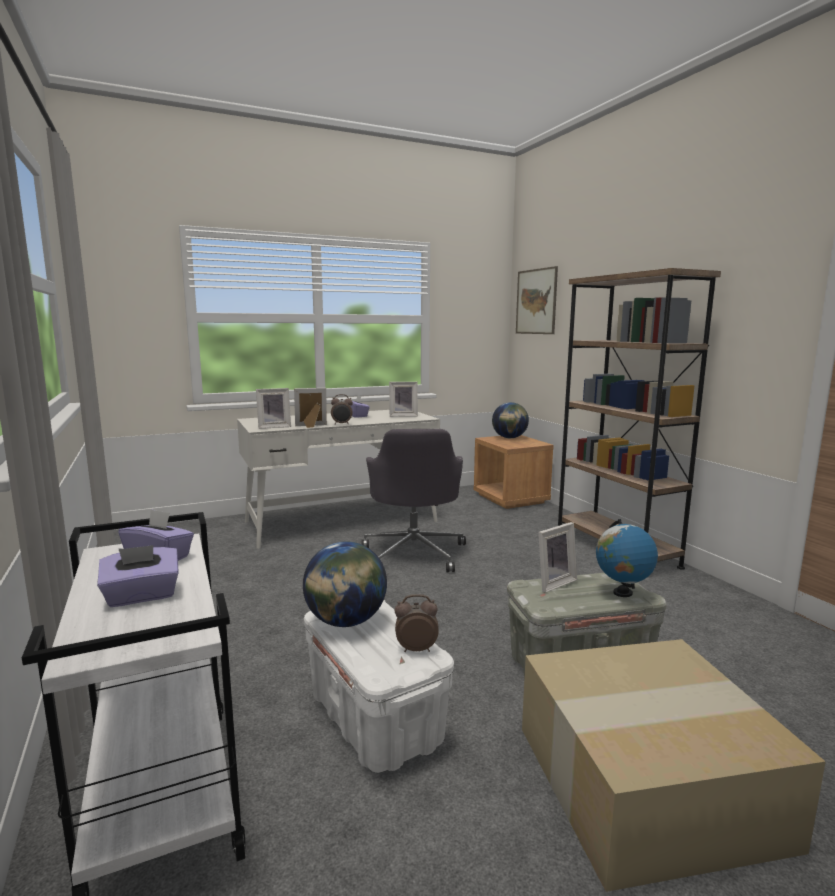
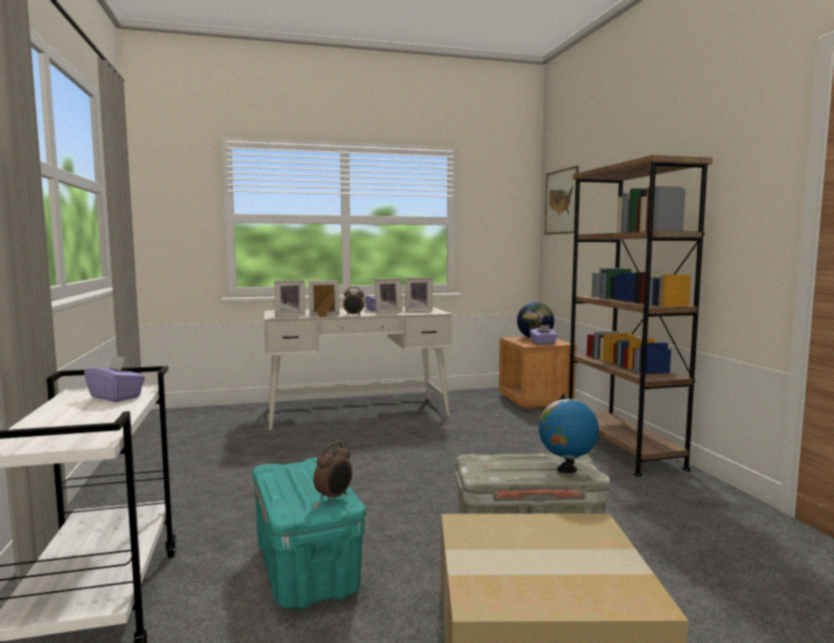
camera: 10 degrees right, 5 degrees down
purple tissue box [97,545,179,607] -> purple tissue box moved to [530,325,558,345]
globe [303,541,387,627] -> none
white storage box [304,600,454,773] -> turquoise storage box [252,457,366,609]
grey office chair [361,429,466,572] -> none
alarm clock [395,594,439,652] -> alarm clock turned 120 degrees clockwise [313,442,352,503]
picture frame [538,522,577,593] -> picture frame moved to [374,278,403,314]

